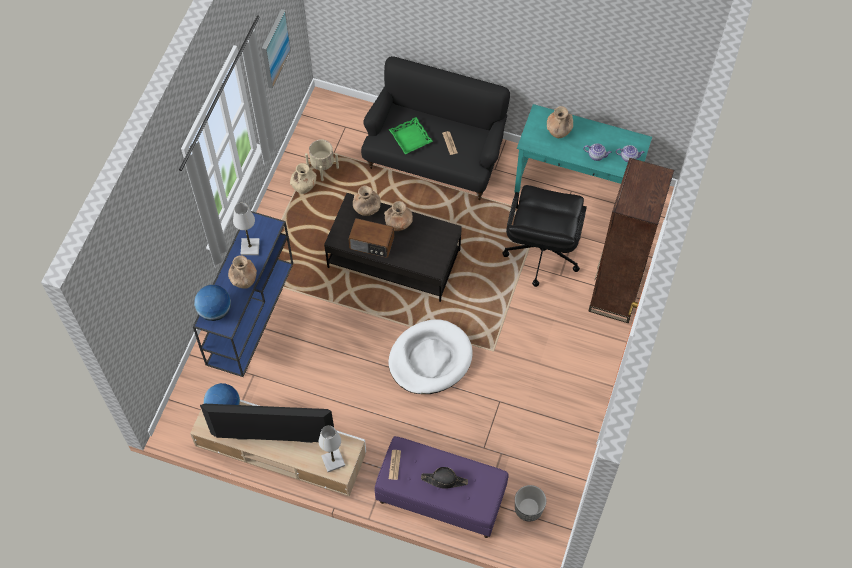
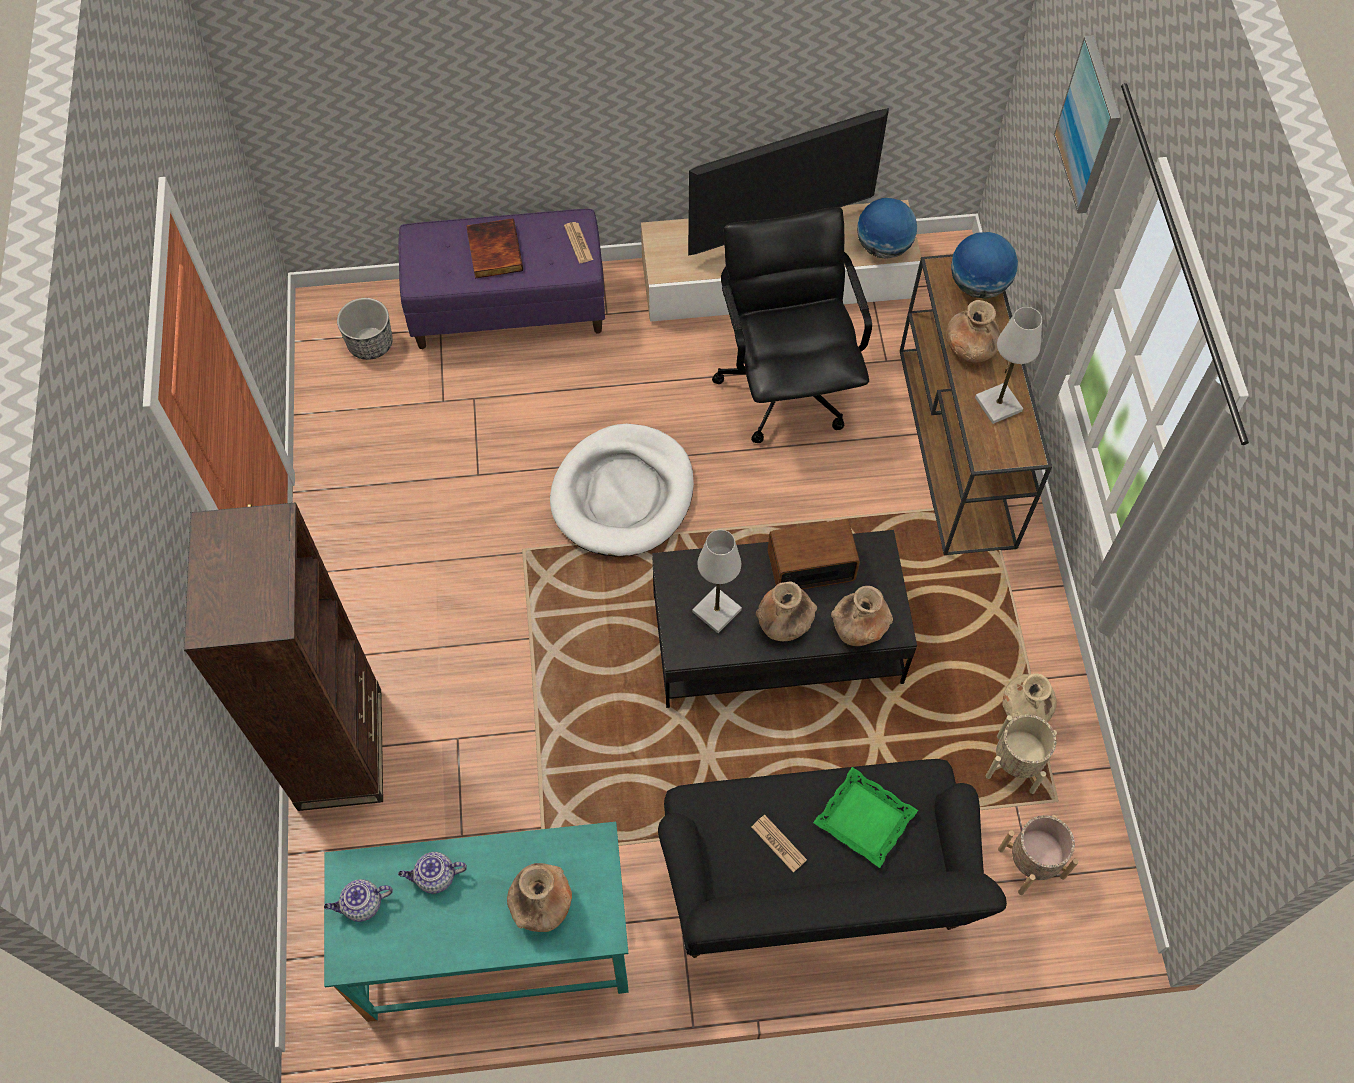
camera: 155 degrees right, 0 degrees up
blue console table [193,211,293,377] -> brown console table [900,254,1052,555]
picture [262,9,291,89] -> picture moved to [1054,35,1121,214]
white table lamp [319,425,345,472] -> white table lamp moved to [692,530,742,633]
black hat [421,467,468,489] -> book [466,218,523,278]
black office chair [502,185,587,287] -> black office chair moved to [712,207,872,443]
none -> beige planter [998,815,1079,895]

